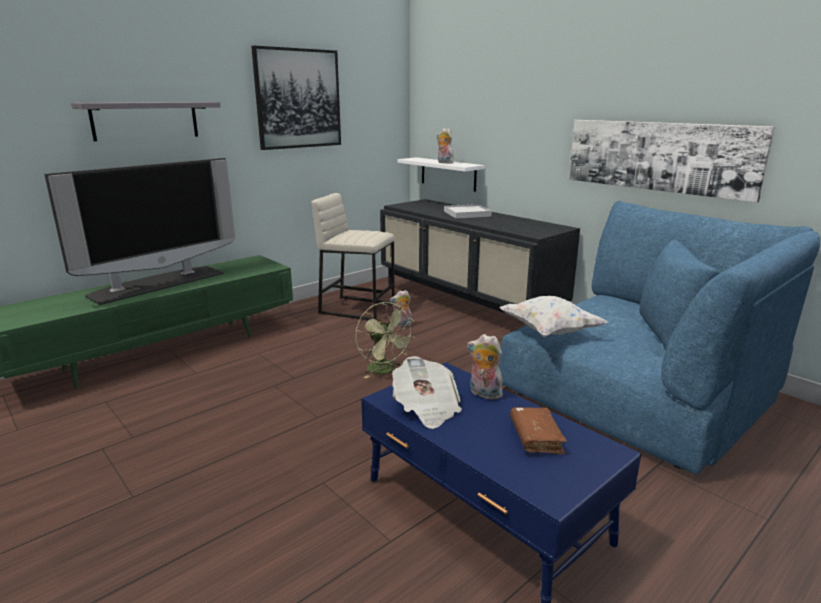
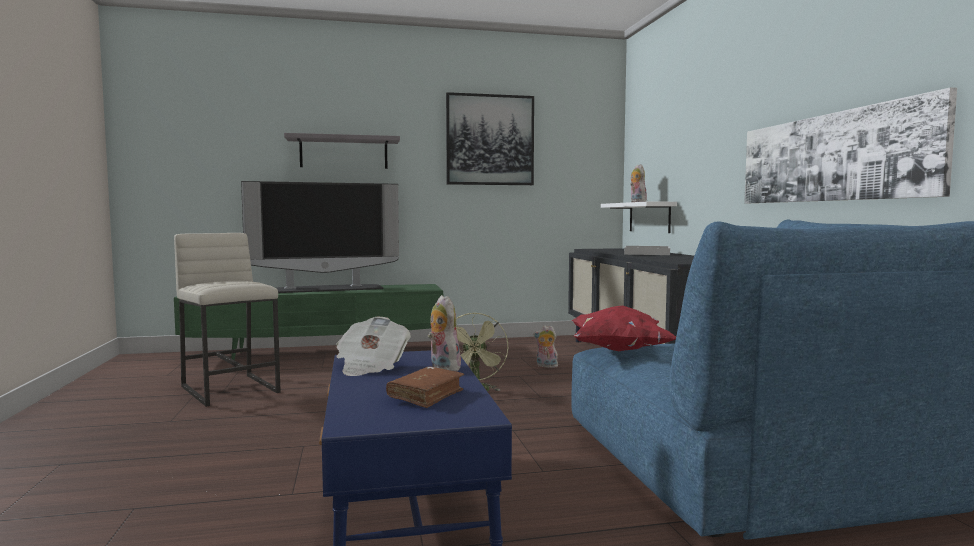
camera: 30 degrees right, 15 degrees down
beige stool [312,193,395,320] -> beige stool moved to [174,233,281,407]
white pillow [500,296,608,337] -> red pillow [571,305,676,351]

